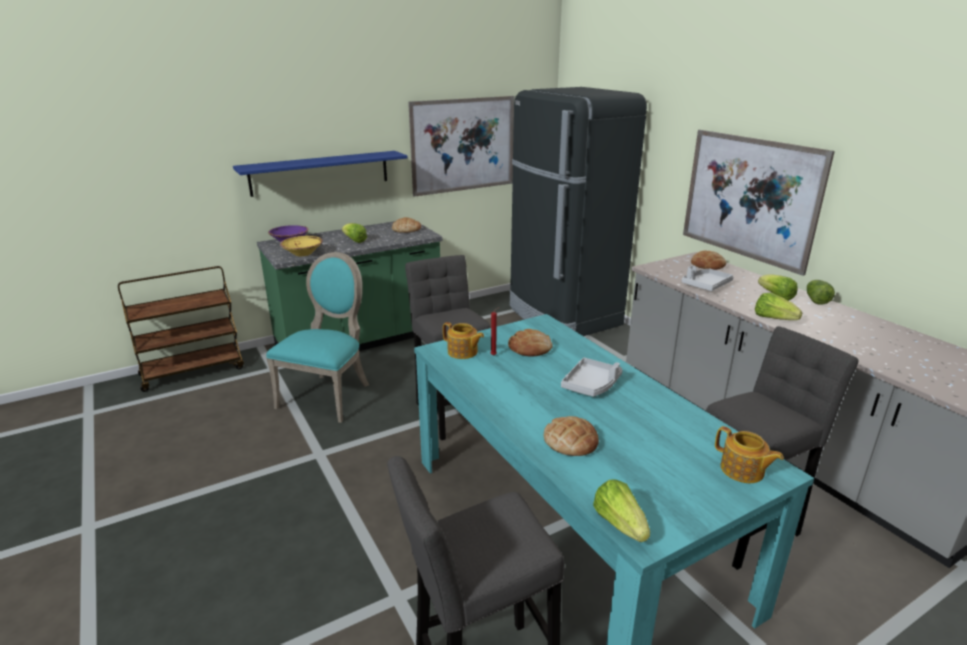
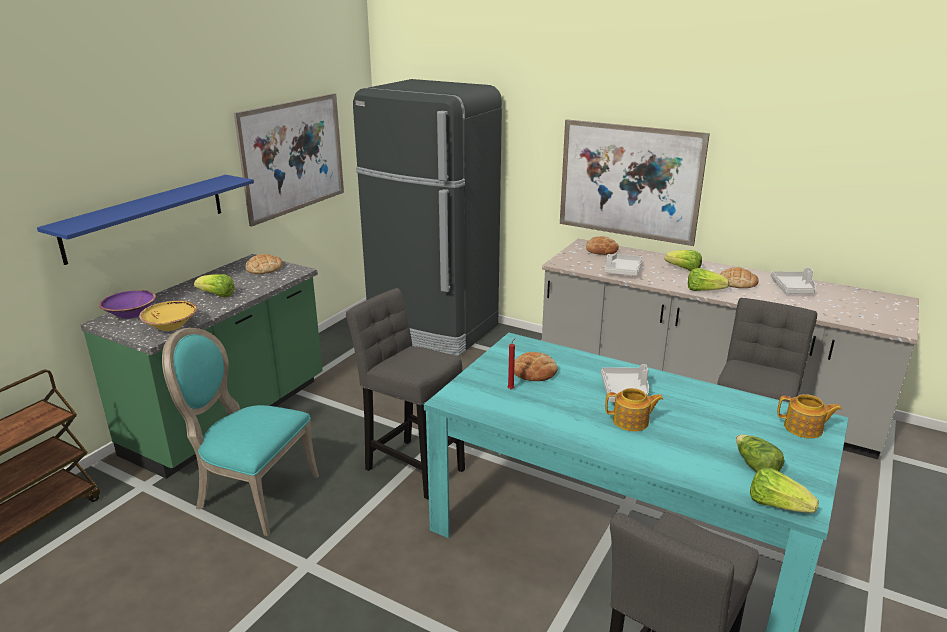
camera: 30 degrees left, 0 degrees up
turquoise chair [266,252,369,423] -> turquoise chair turned 60 degrees counterclockwise [162,328,319,536]
teapot [443,322,484,359] -> teapot moved to [605,388,663,432]
bread [544,416,599,456] -> bread moved to [721,267,759,288]
lettuce [807,280,835,305] -> lettuce moved to [736,434,784,473]
none -> grey tray [771,267,816,294]

